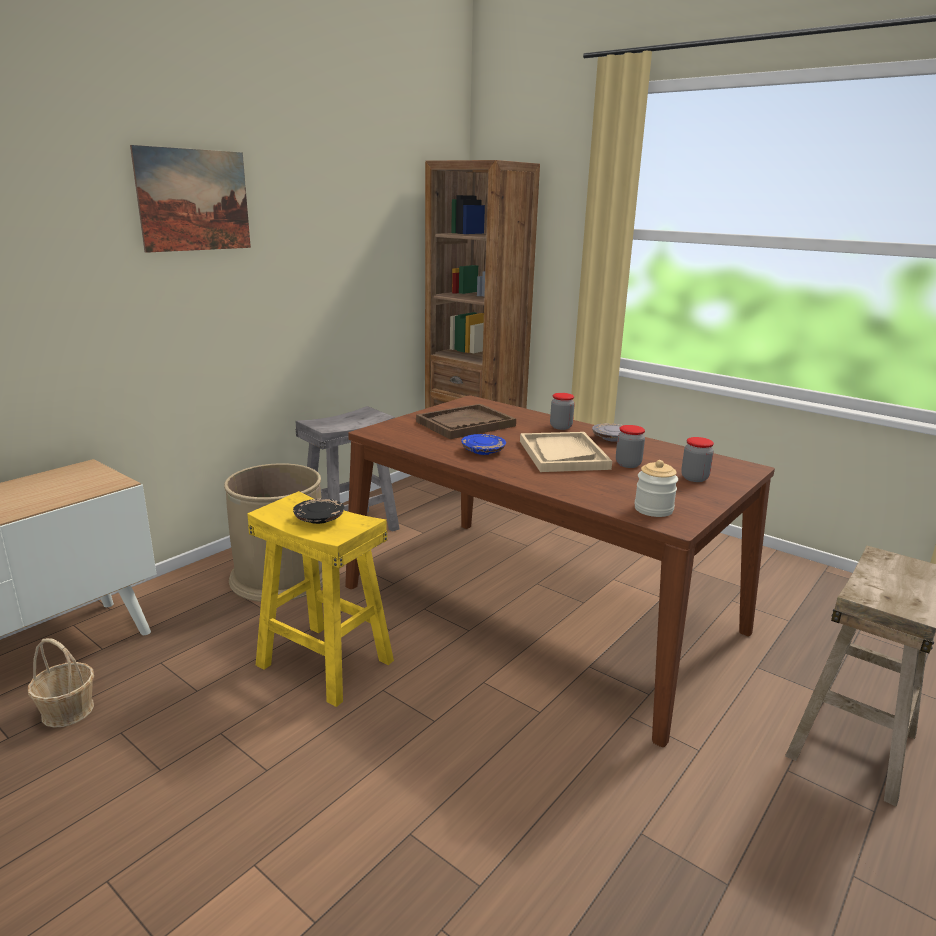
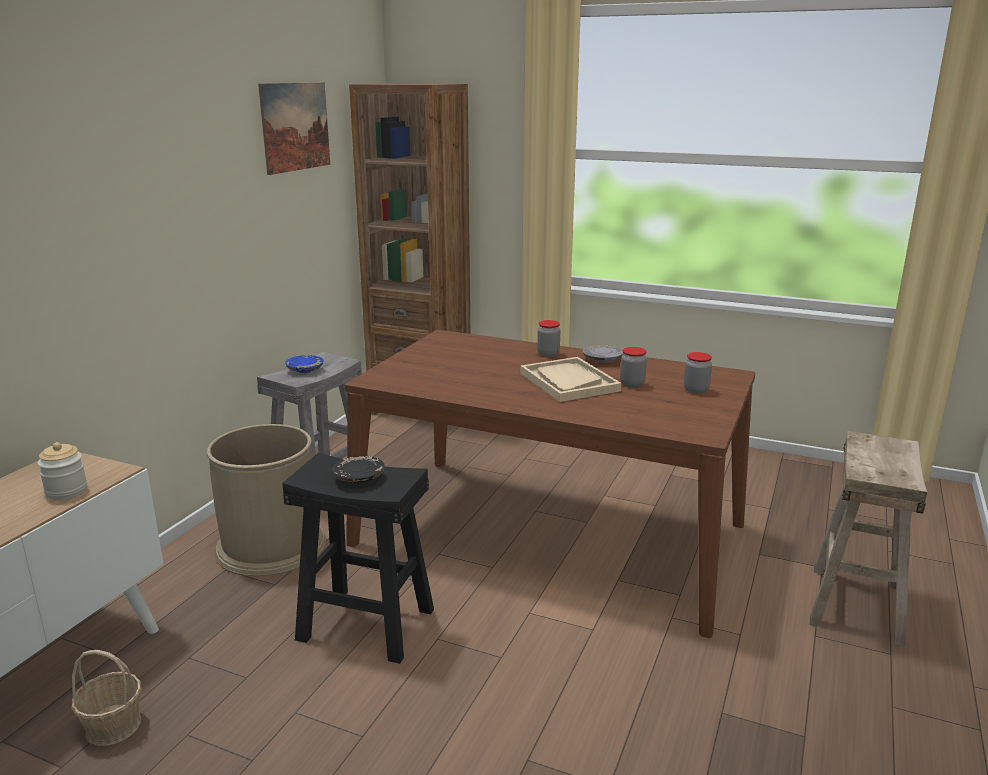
camera: 15 degrees left, 0 degrees up
picture [130,145,251,253] -> picture moved to [258,82,330,175]
yellow stool [247,491,394,707] -> black stool [282,453,434,664]
brown tray [416,404,516,439] -> none
blue plate [461,434,506,455] -> blue plate moved to [285,355,324,373]
jar [634,460,678,517] -> jar moved to [37,442,87,500]

